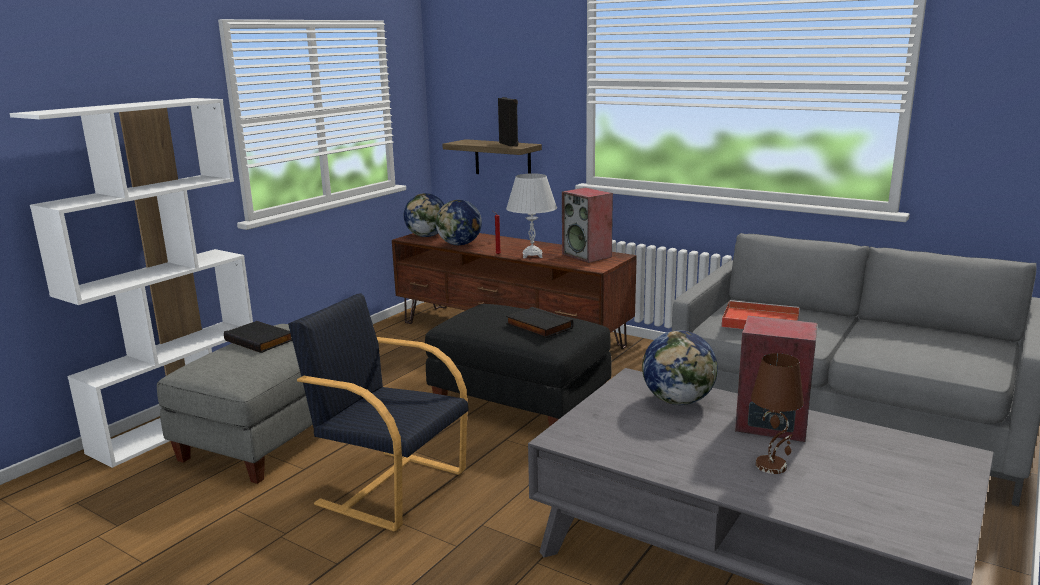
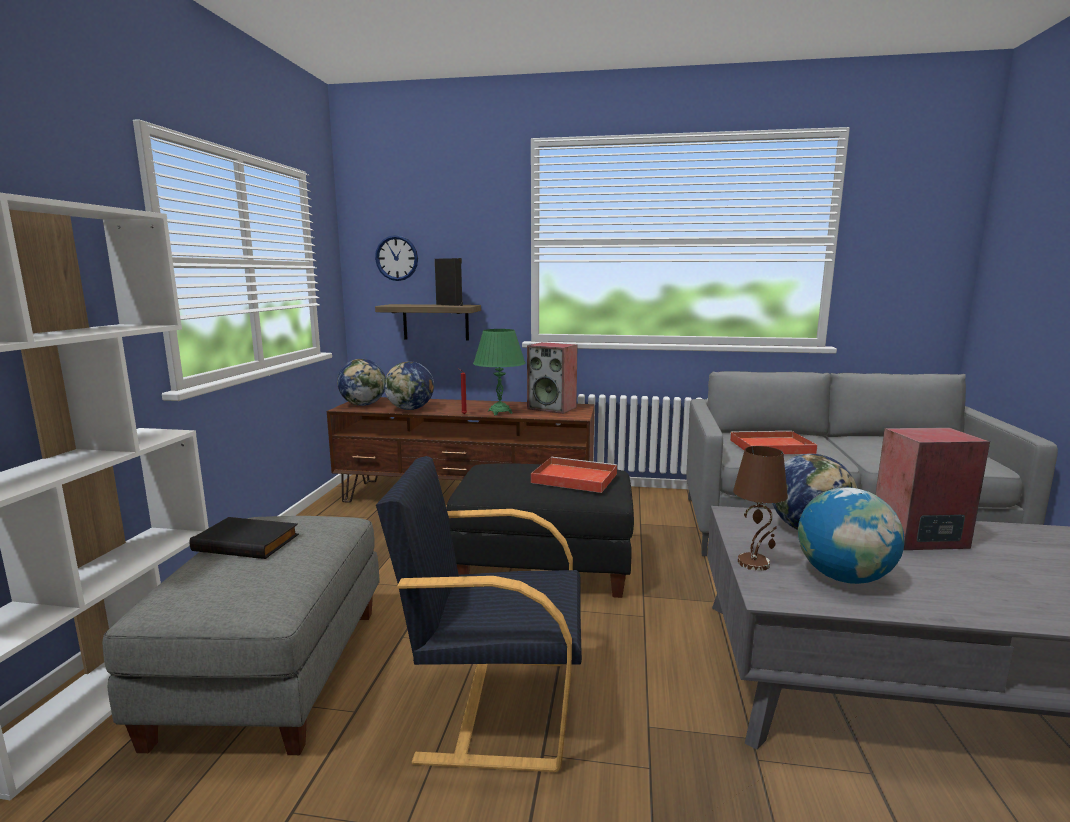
camera: 25 degrees left, 5 degrees down
white table lamp [506,173,557,258] -> green table lamp [473,329,526,415]
black book [506,307,573,338] -> red tray [531,457,618,493]
brown table lamp [751,353,804,474] -> brown table lamp moved to [733,446,788,571]
none -> wall clock [375,235,418,281]
none -> globe [798,487,904,584]

